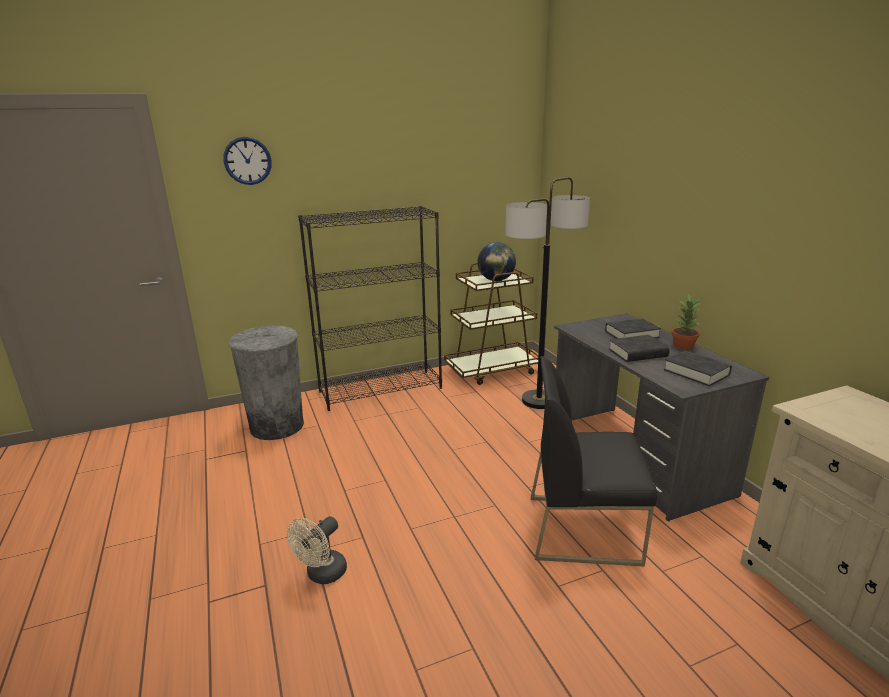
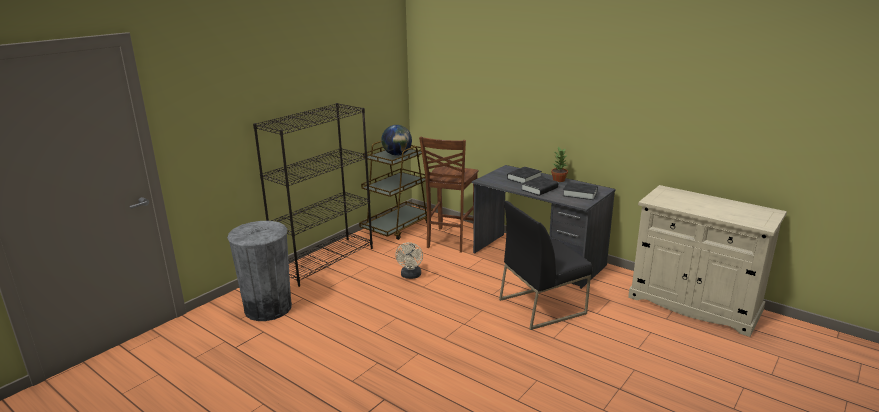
camera: 30 degrees left, 0 degrees up
wall clock [223,137,272,185] -> none
beige fan [287,516,347,584] -> beige fan moved to [395,242,423,279]
floor lamp [505,177,590,409] -> brown chair [419,137,478,252]

